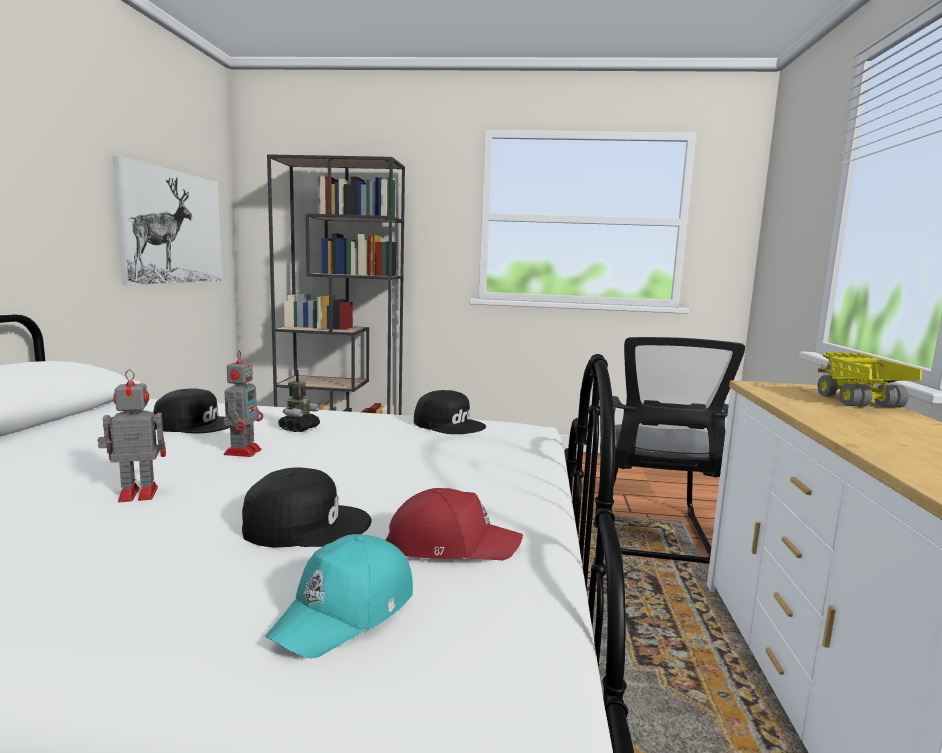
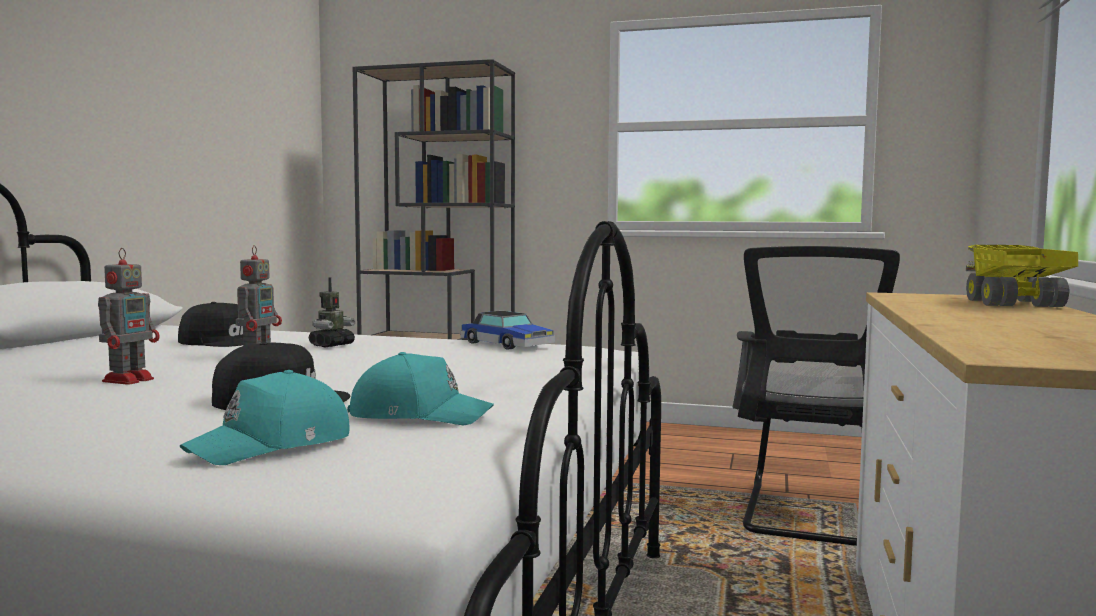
camera: 10 degrees right, 5 degrees down
toy robot [97,369,166,502] -> toy robot turned 120 degrees clockwise [98,248,160,385]
picture [112,156,222,285] -> none
red cap [386,488,523,560] -> turquoise cap [347,352,494,426]
black cap [414,390,486,434] -> toy car [460,311,555,350]

